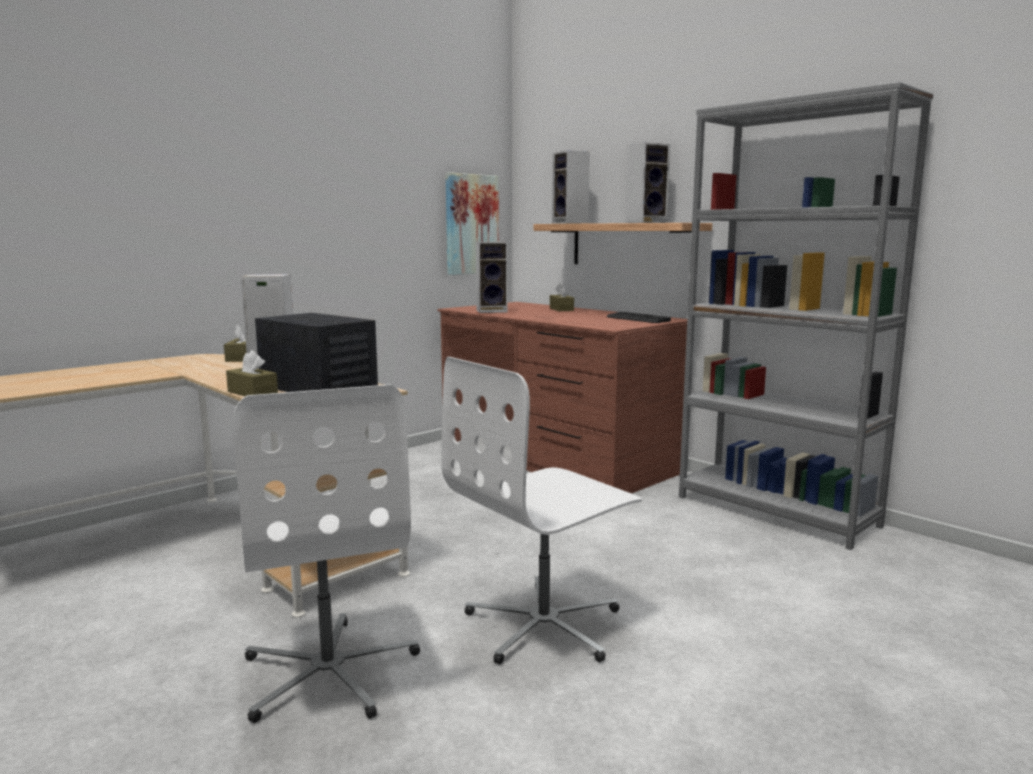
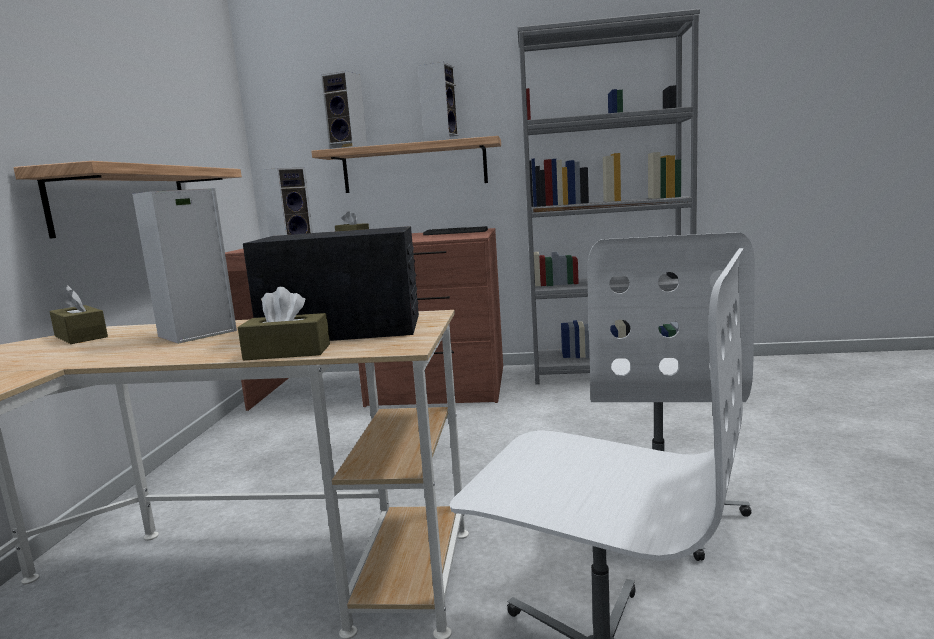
camera: 40 degrees left, 0 degrees up
picture [445,173,499,275] -> none
none -> shelf [14,161,242,239]

